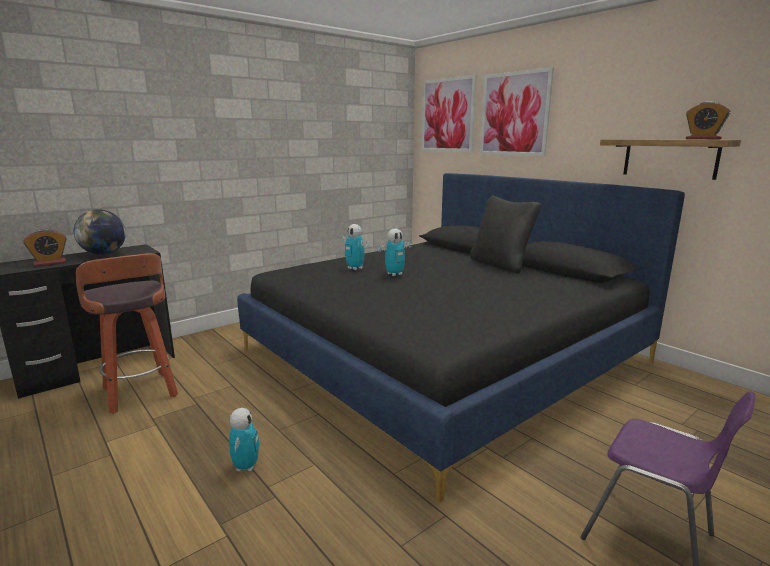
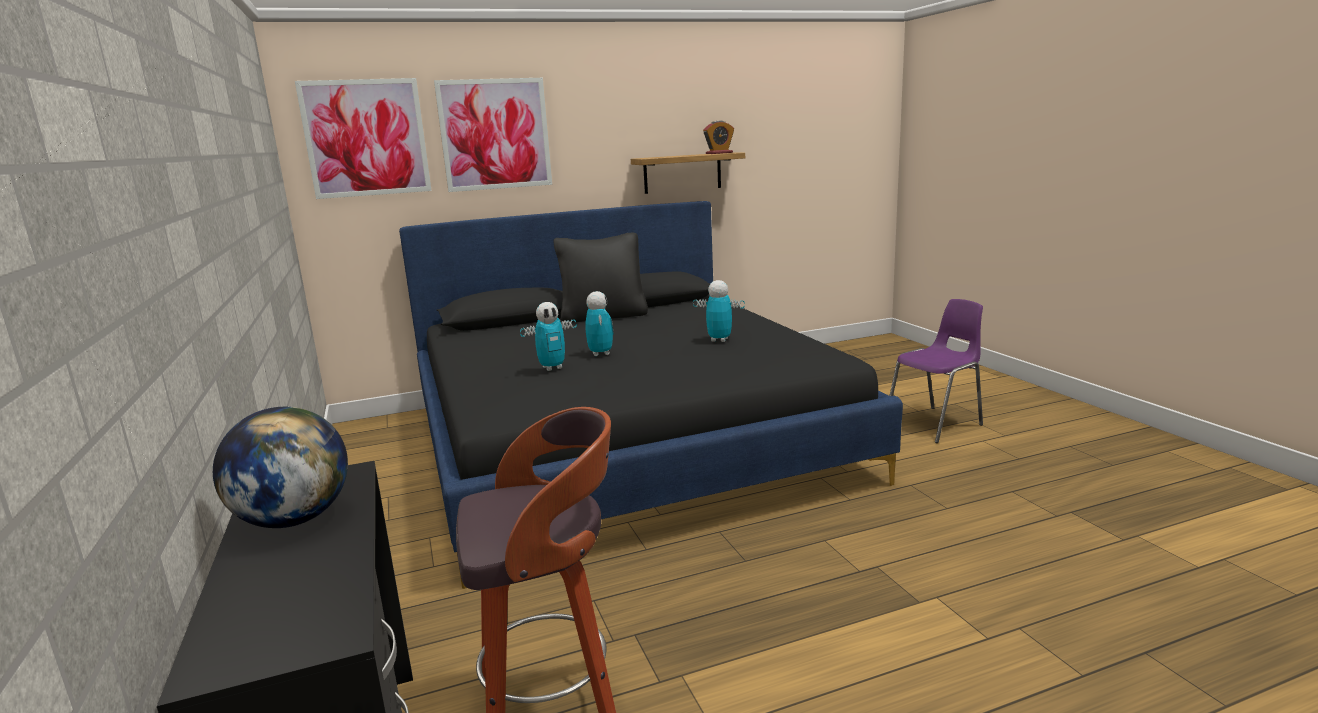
camera: 70 degrees left, 0 degrees up
alarm clock [23,229,67,267] -> none
toy robot [229,408,260,472] -> toy robot moved to [693,280,745,342]

